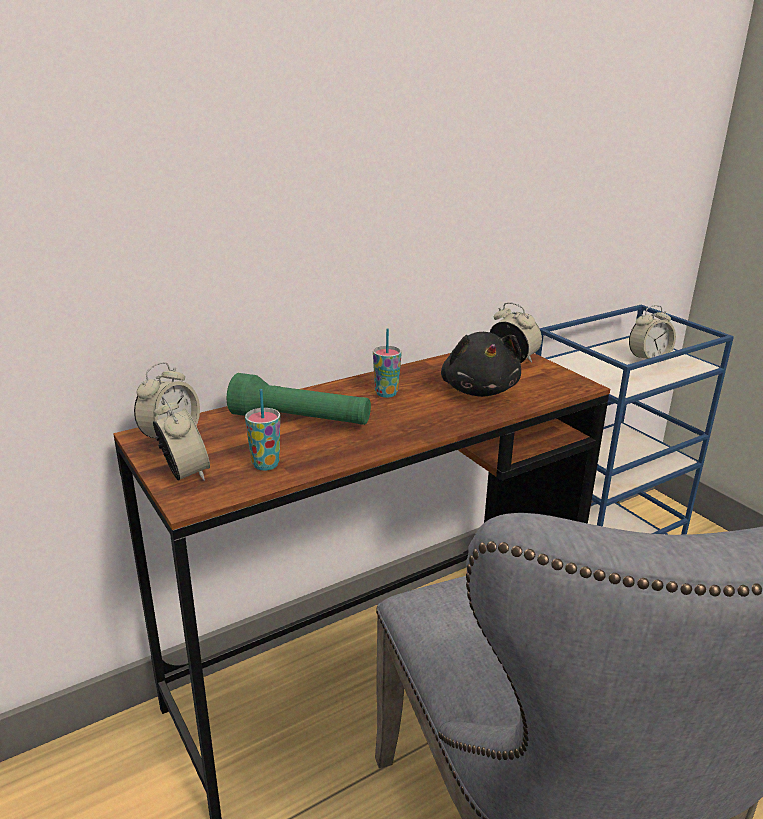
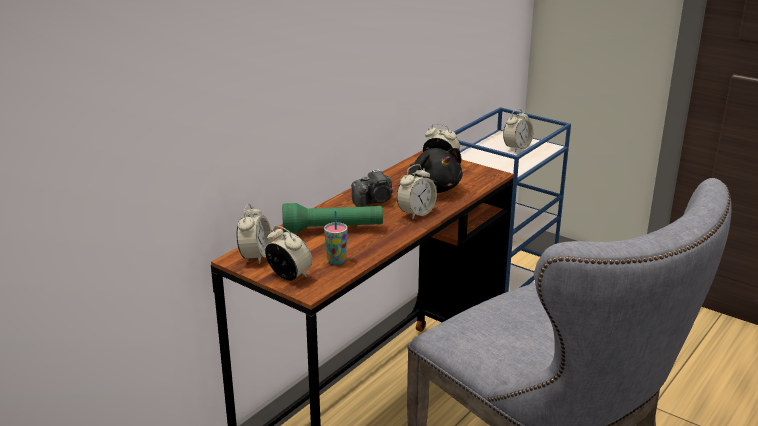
camera: 20 degrees left, 0 degrees up
cup [373,328,402,398] -> camera [351,169,393,207]
none -> alarm clock [397,164,437,220]

